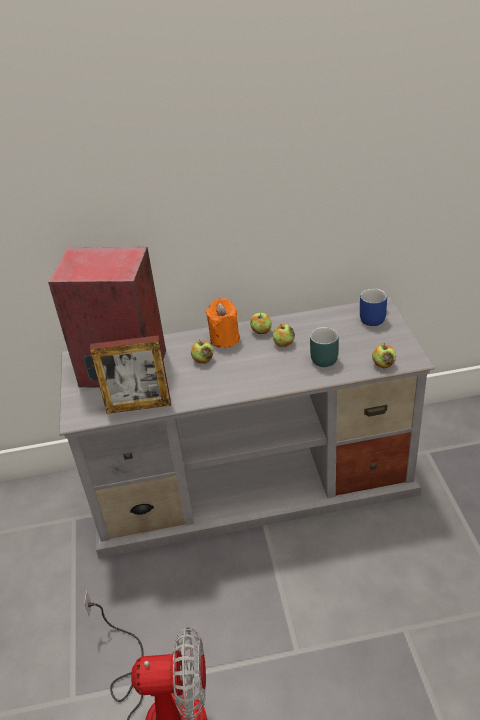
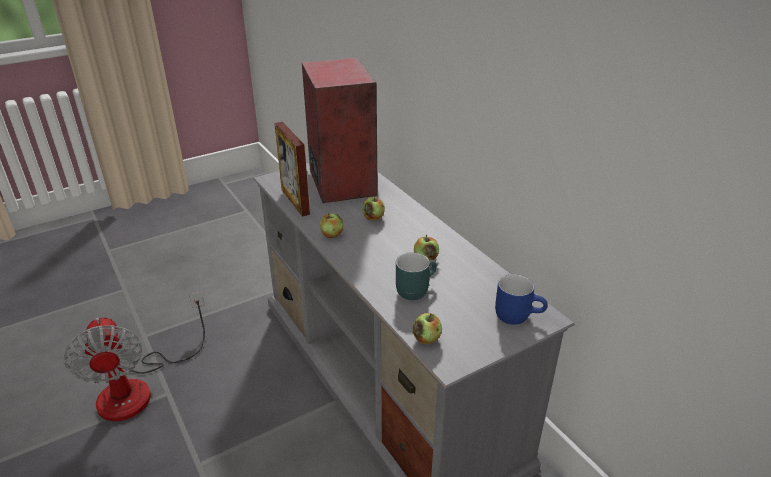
camera: 65 degrees right, 5 degrees down
orange candle [206,298,240,348] -> none
apple [250,312,272,334] -> apple moved to [320,213,343,238]

